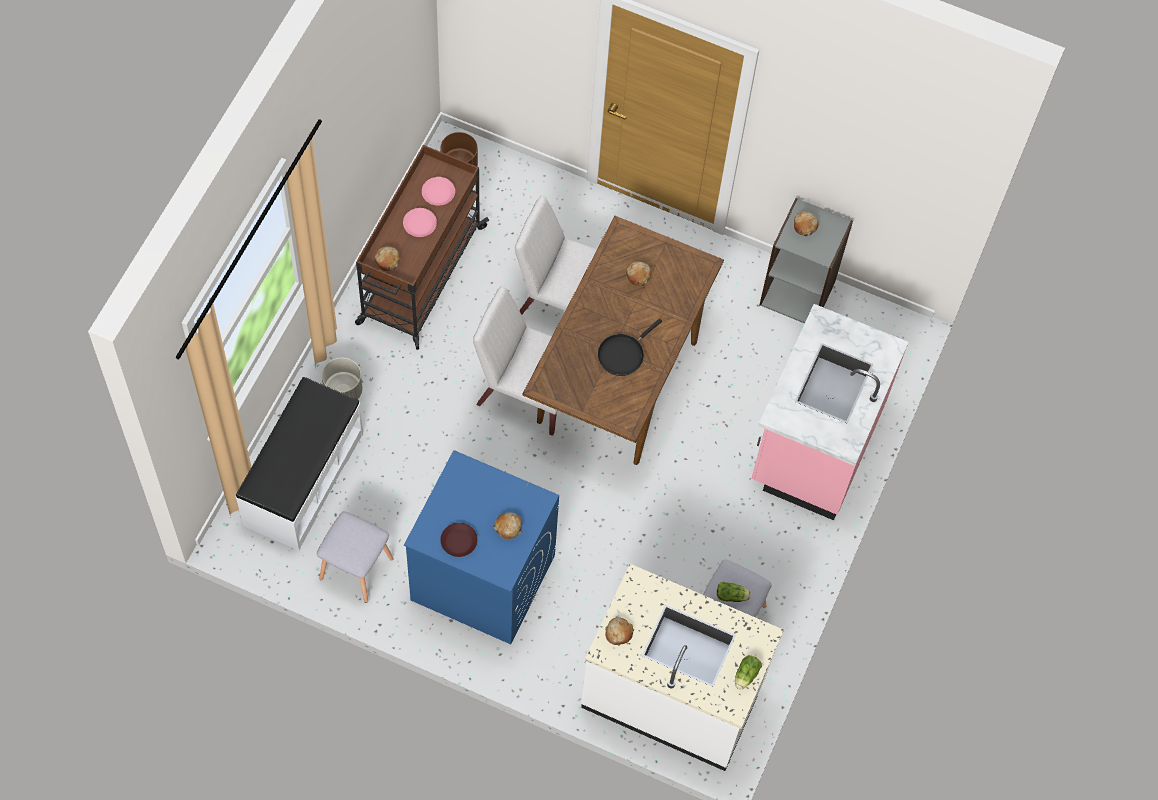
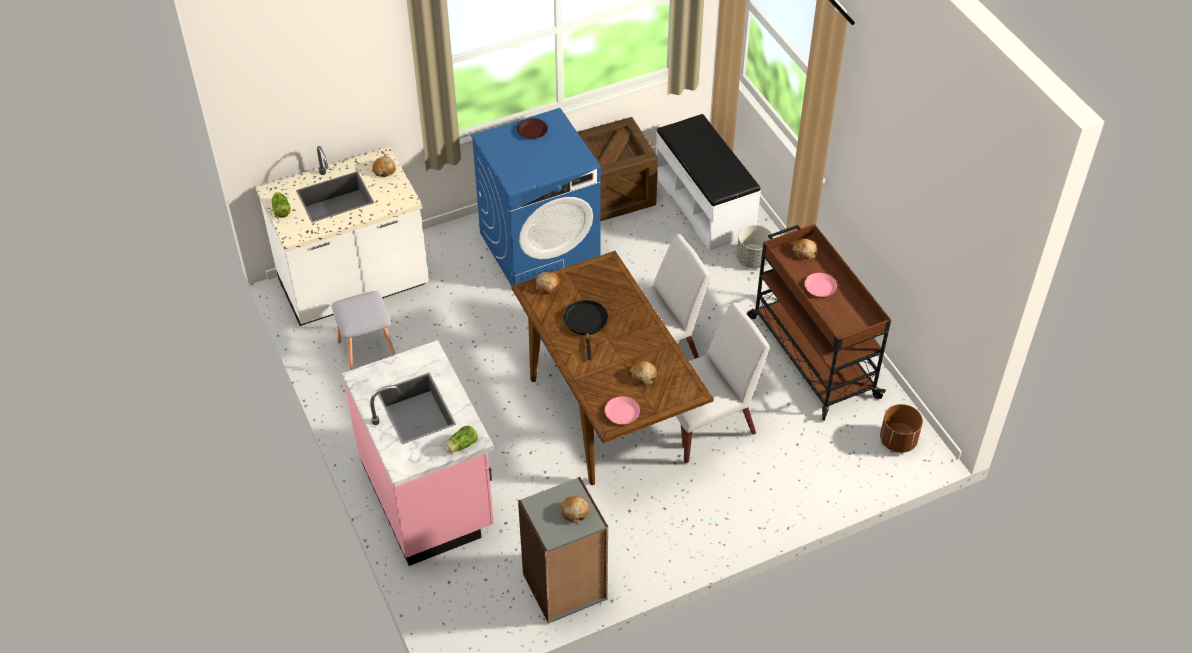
camera: 135 degrees right, 15 degrees down
grey stool [317,511,394,603] -> crate [577,117,658,221]
pink plate [422,177,455,206] -> pink plate moved to [605,397,640,424]
bread [493,513,522,539] -> bread moved to [536,272,560,294]
lettuce [717,582,751,602] -> lettuce moved to [445,426,478,453]

